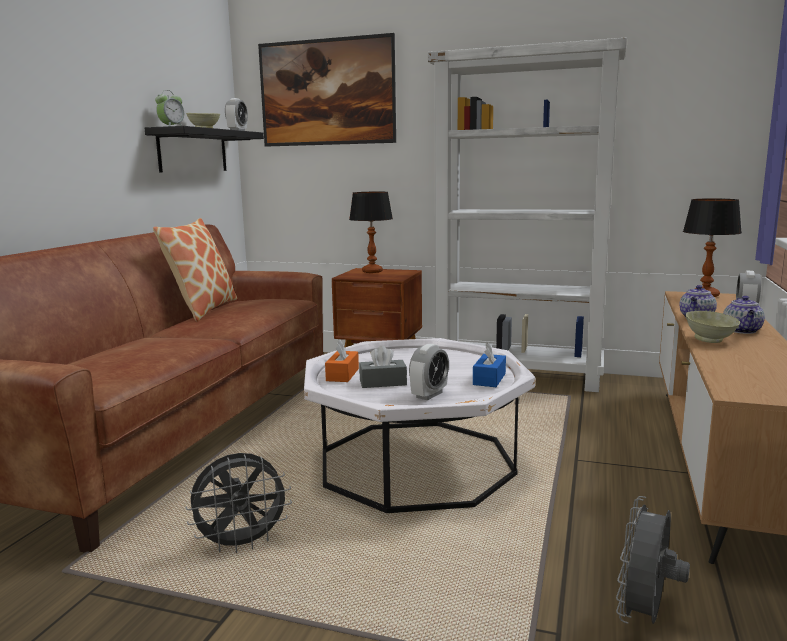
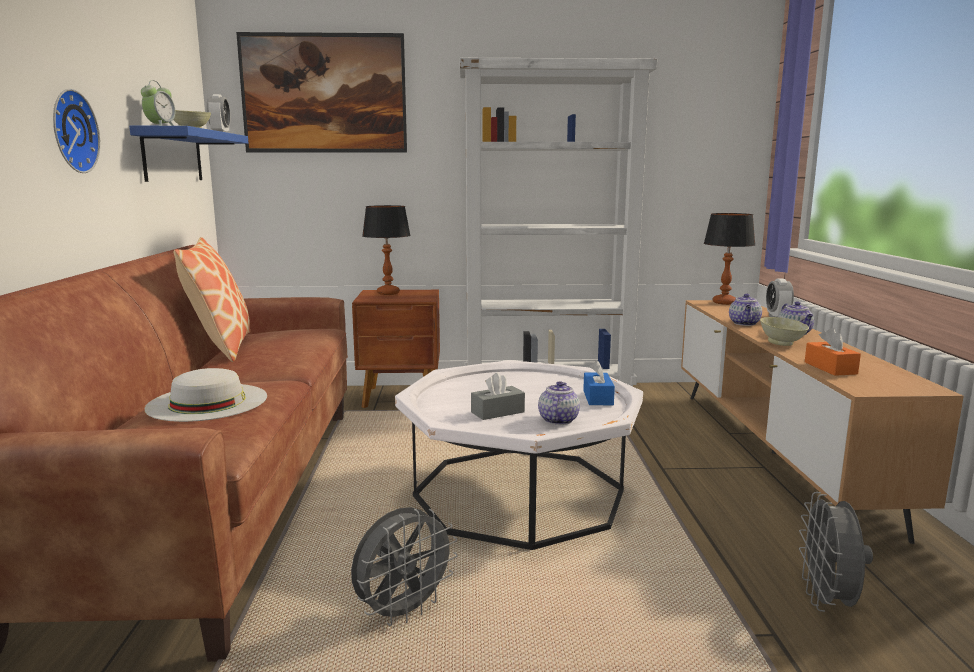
camera: 20 degrees left, 0 degrees up
black shelf [144,126,264,172] -> blue shelf [129,126,248,182]
orange tissue box [325,339,359,382] -> orange tissue box moved to [805,328,861,376]
alarm clock [409,343,449,401] -> teapot [538,381,580,425]
none -> wall clock [53,89,100,173]
none -> white hat [145,368,267,422]

